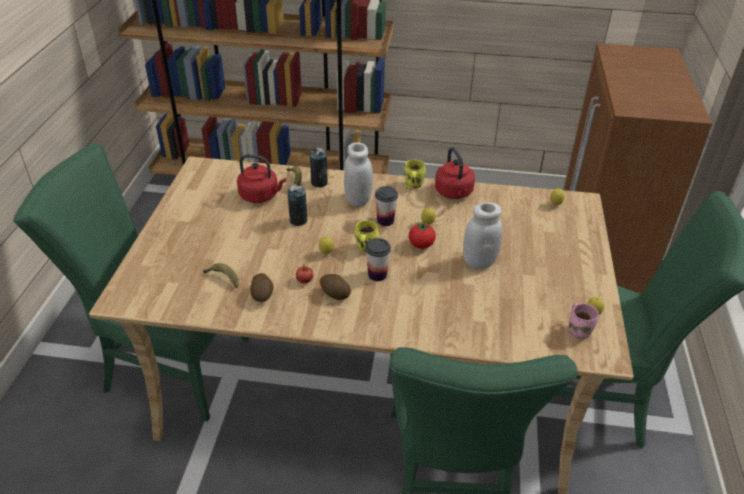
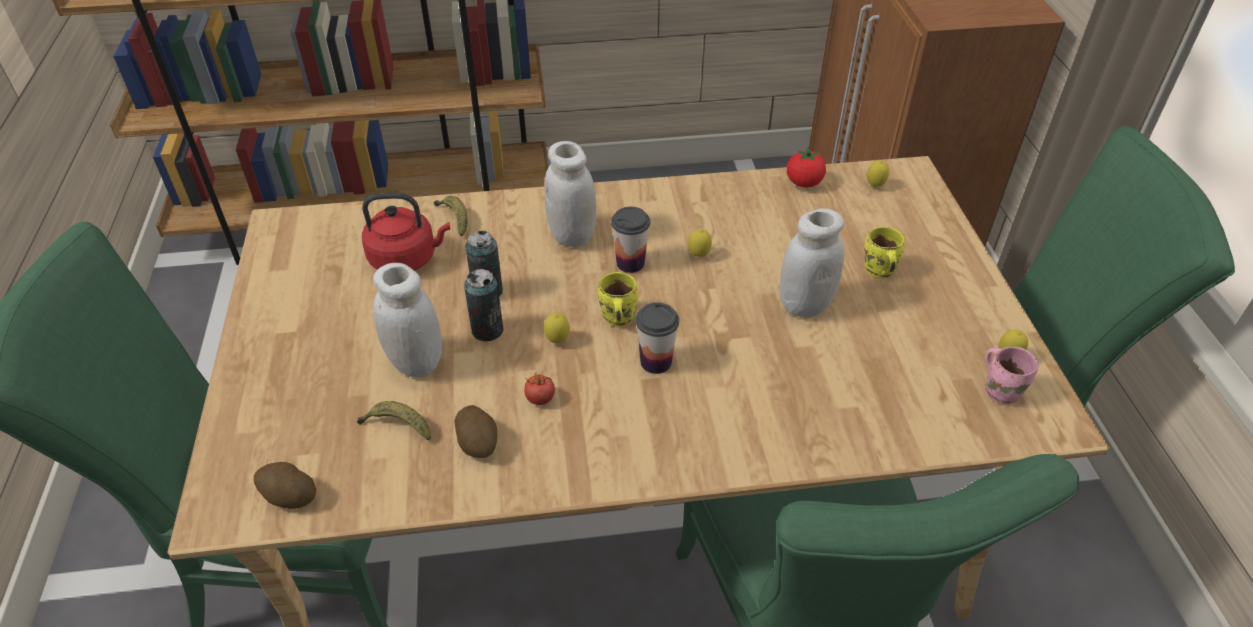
camera: 15 degrees left, 5 degrees up
can [310,147,328,188] -> can moved to [464,269,503,341]
potato [320,274,351,300] -> potato moved to [254,462,316,509]
yellow mug [404,160,426,189] -> yellow mug moved to [864,227,905,279]
tomato [409,222,435,249] -> tomato moved to [787,147,826,188]
red kettle [435,147,475,199] -> none
none -> white jar [373,263,442,377]

